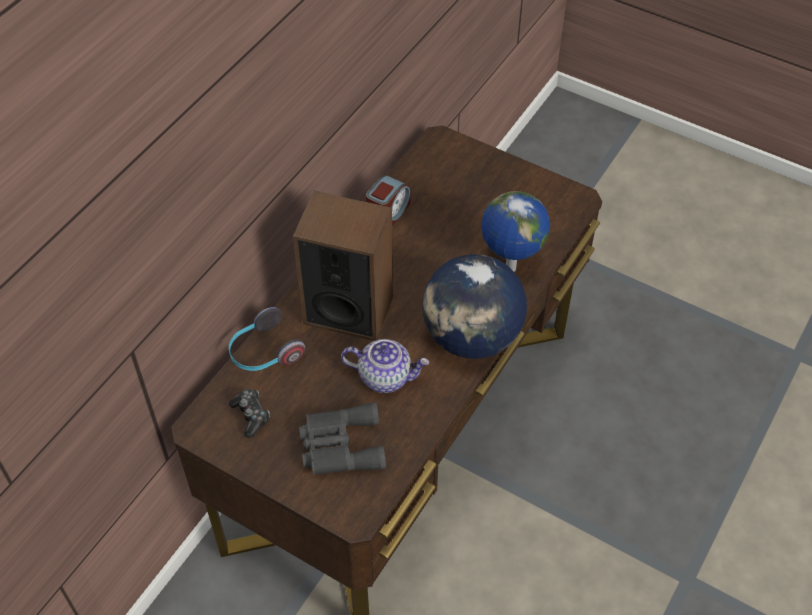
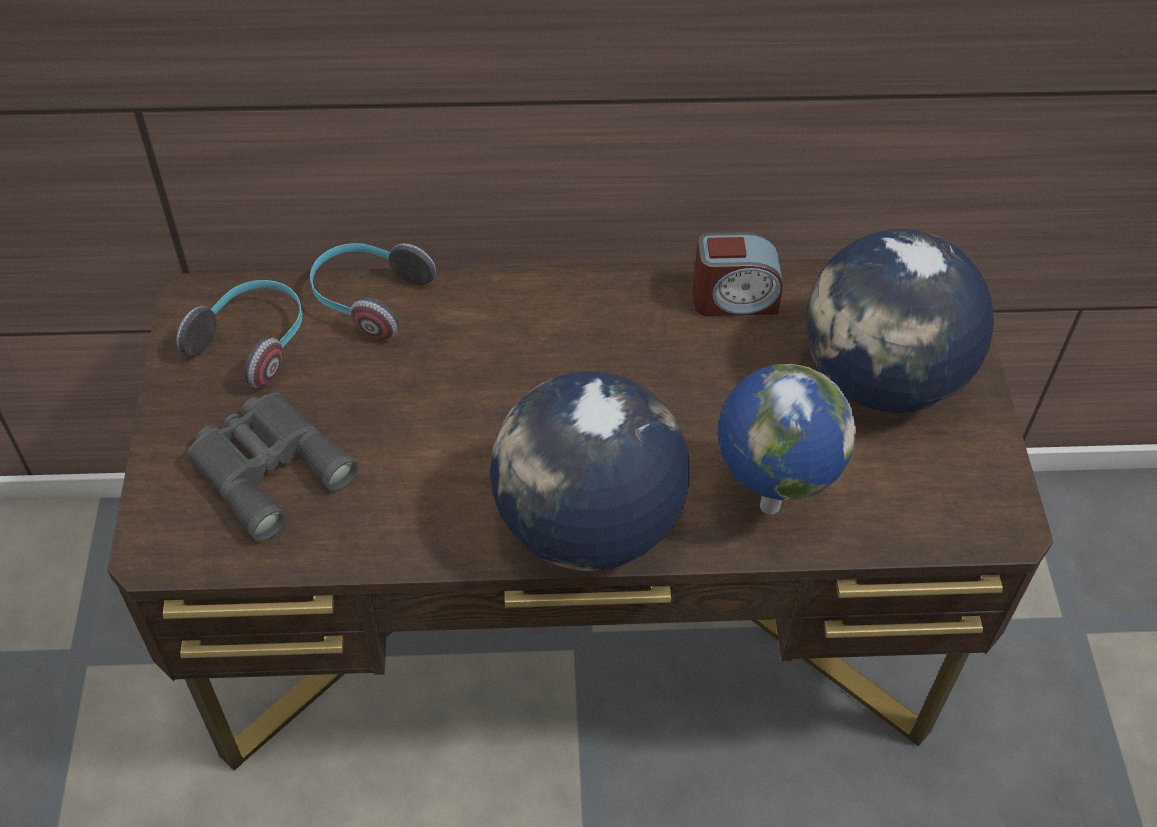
camera: 55 degrees right, 0 degrees up
game controller [229,389,270,438] -> headphones [176,280,302,388]
speaker [293,191,393,341] -> none
teapot [341,339,429,393] -> none
none -> globe [806,229,994,413]

